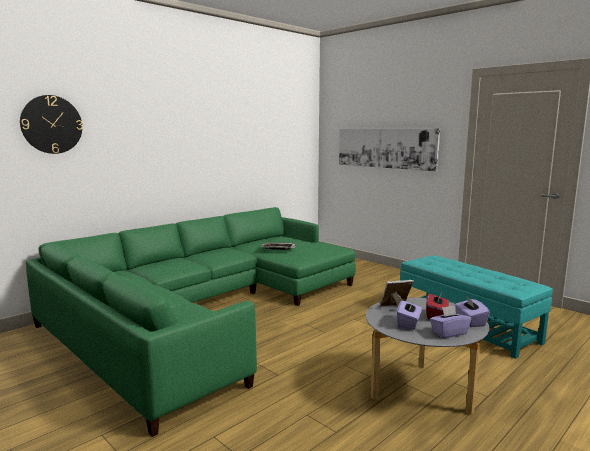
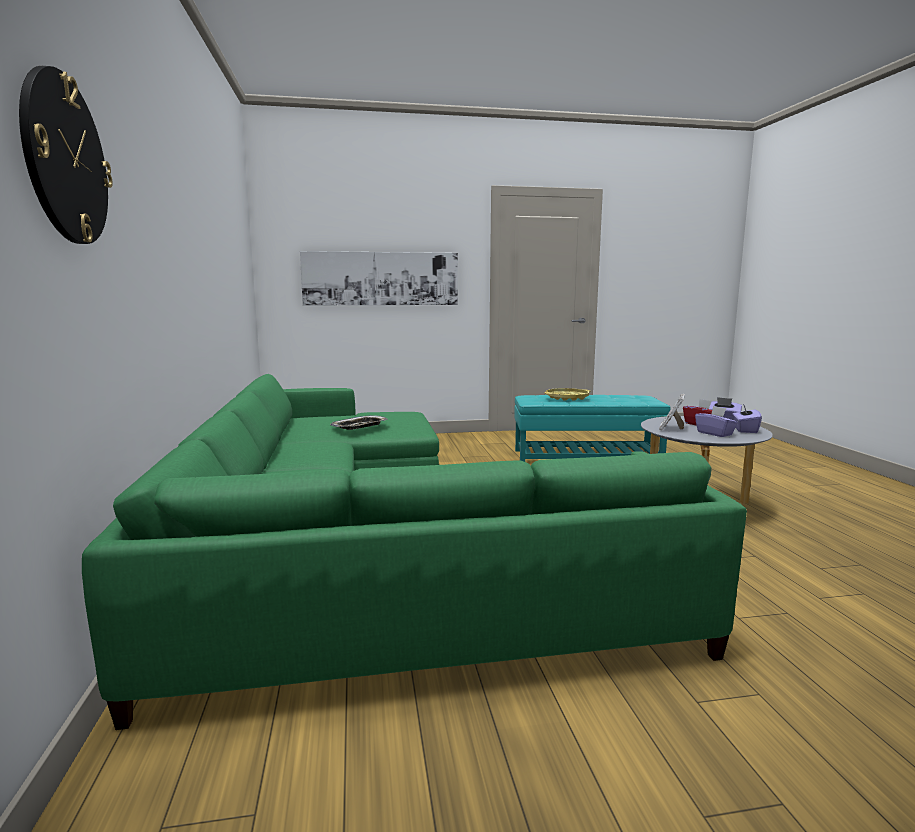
camera: 55 degrees left, 0 degrees up
none -> yellow tray [544,388,590,401]

